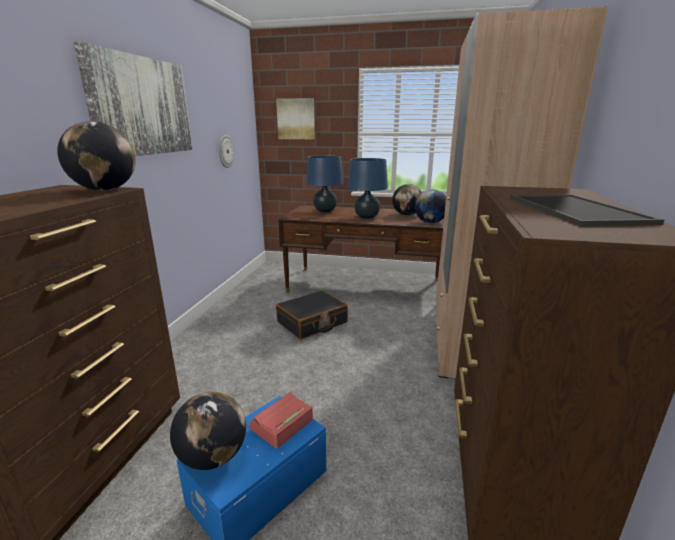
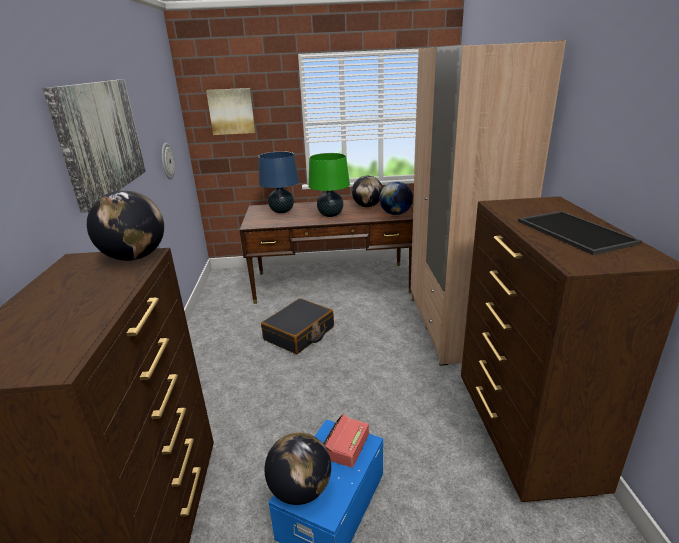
camera: 15 degrees left, 5 degrees up
blue table lamp [348,158,388,219] -> green table lamp [308,153,350,217]

